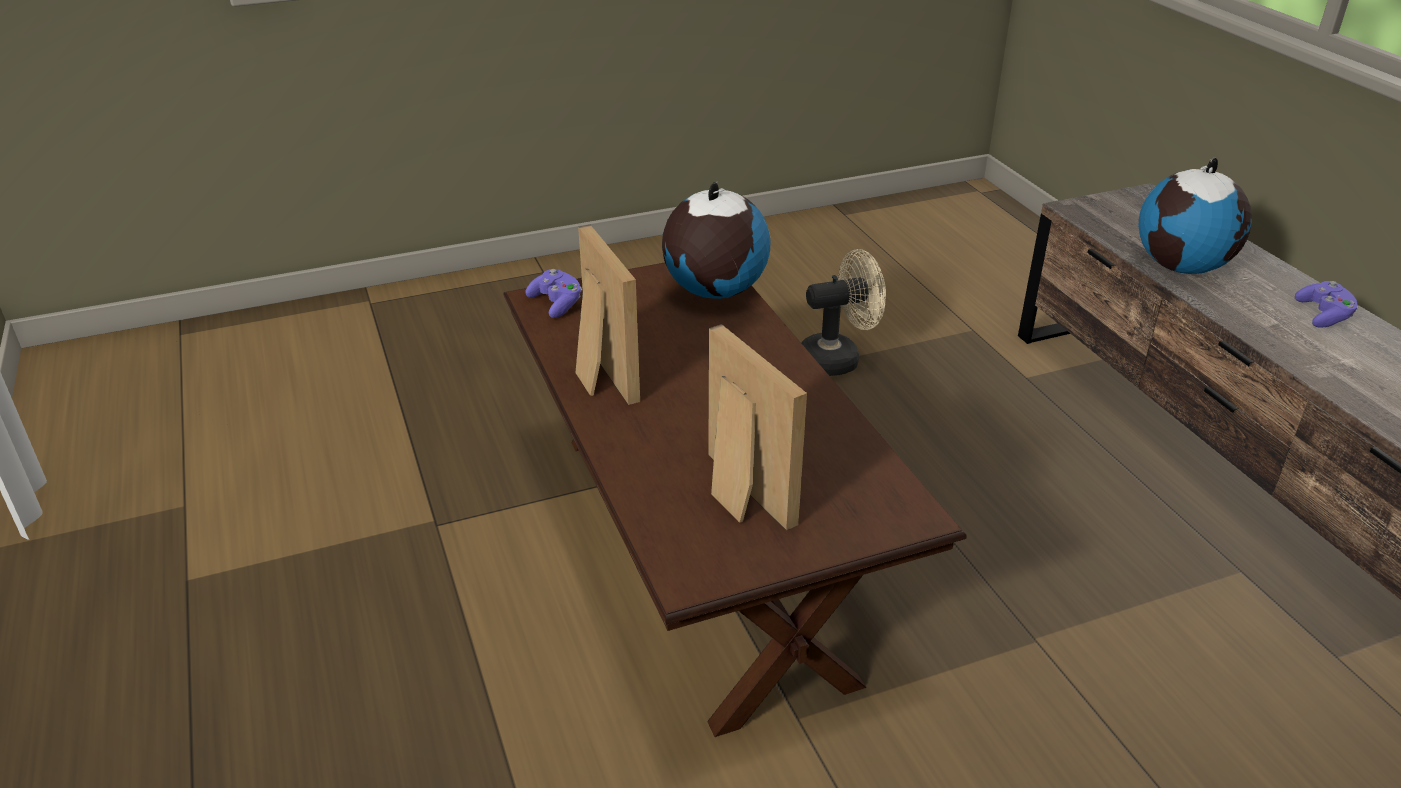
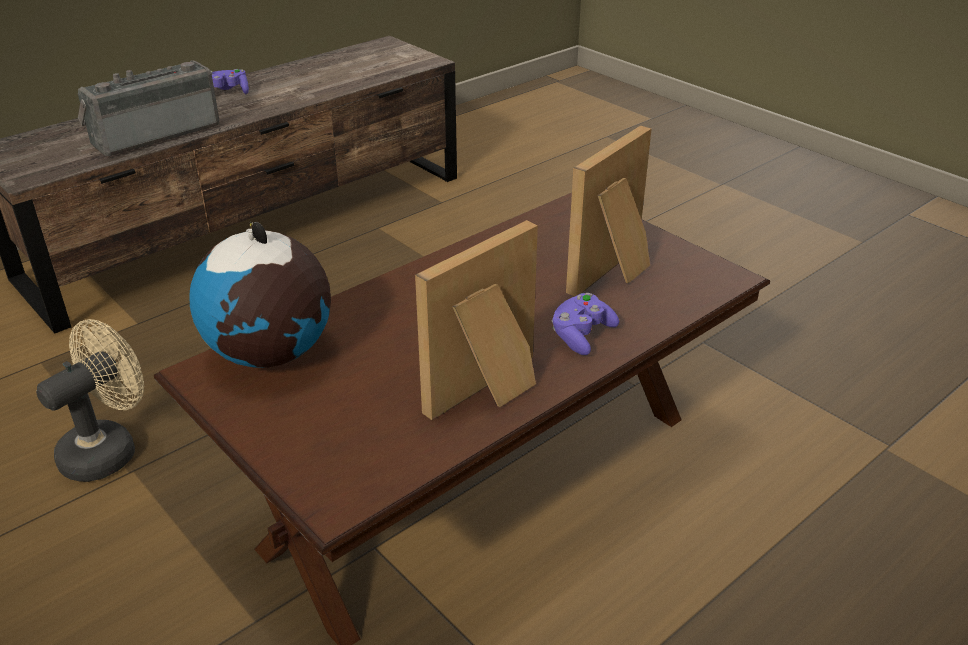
camera: 110 degrees left, 0 degrees up
purple game controller [525,269,582,318] -> purple game controller moved to [551,293,619,355]
beige fan [801,249,886,376] -> beige fan turned 75 degrees clockwise [36,319,144,482]
globe [1139,158,1252,274] -> radio [78,60,220,156]

